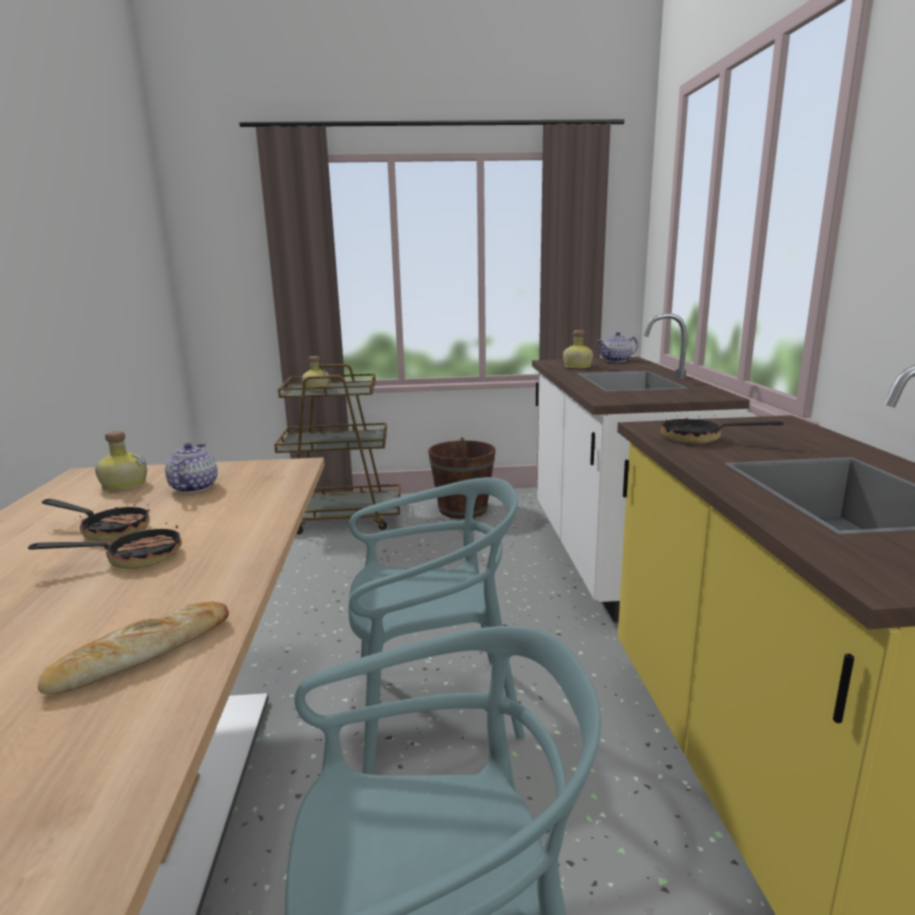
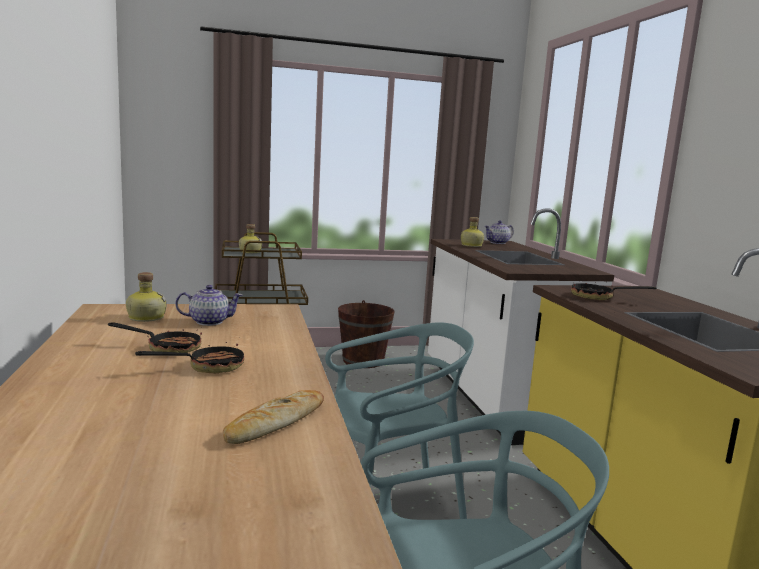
camera: 10 degrees left, 5 degrees down
teapot [165,443,218,493] -> teapot turned 90 degrees clockwise [175,285,242,326]

